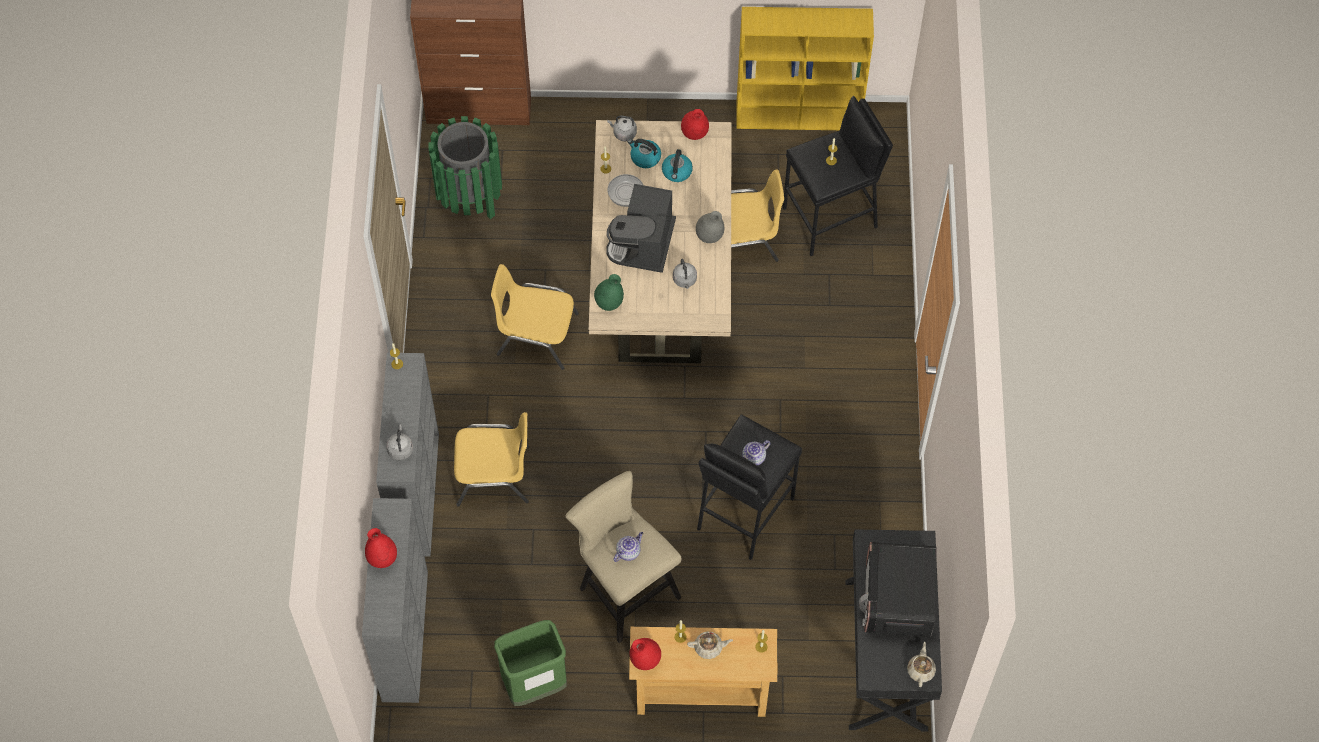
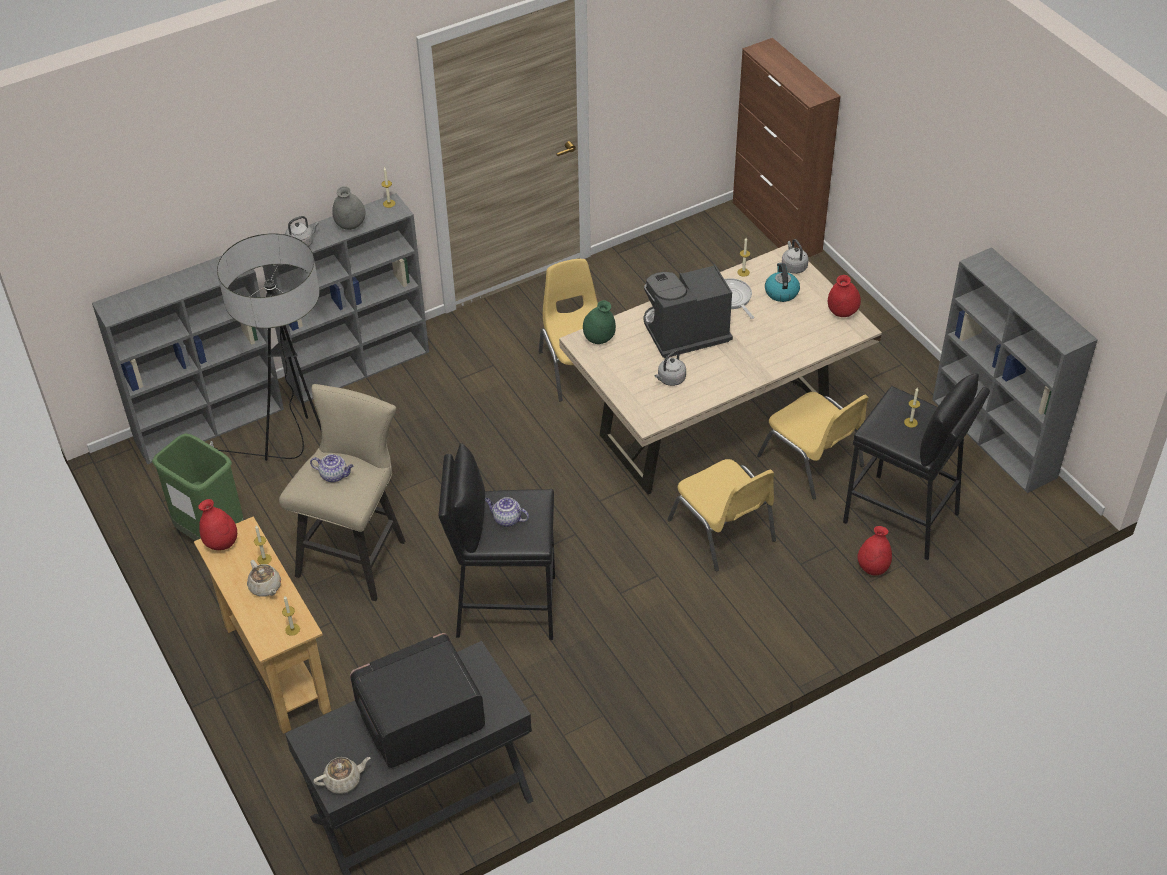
camera: 60 degrees right, 15 degrees down
red vase [365,528,397,568] -> red vase moved to [857,526,892,576]
green trash can [428,116,502,219] -> none
yellow chair [454,412,529,507] -> yellow chair moved to [668,459,776,571]
kettle [662,149,693,182] -> none
grey vase [696,211,724,243] -> grey vase moved to [332,186,366,230]
yellow bookcase [736,7,874,130] -> grey bookcase [932,247,1098,493]
none -> floor lamp [210,233,321,461]

